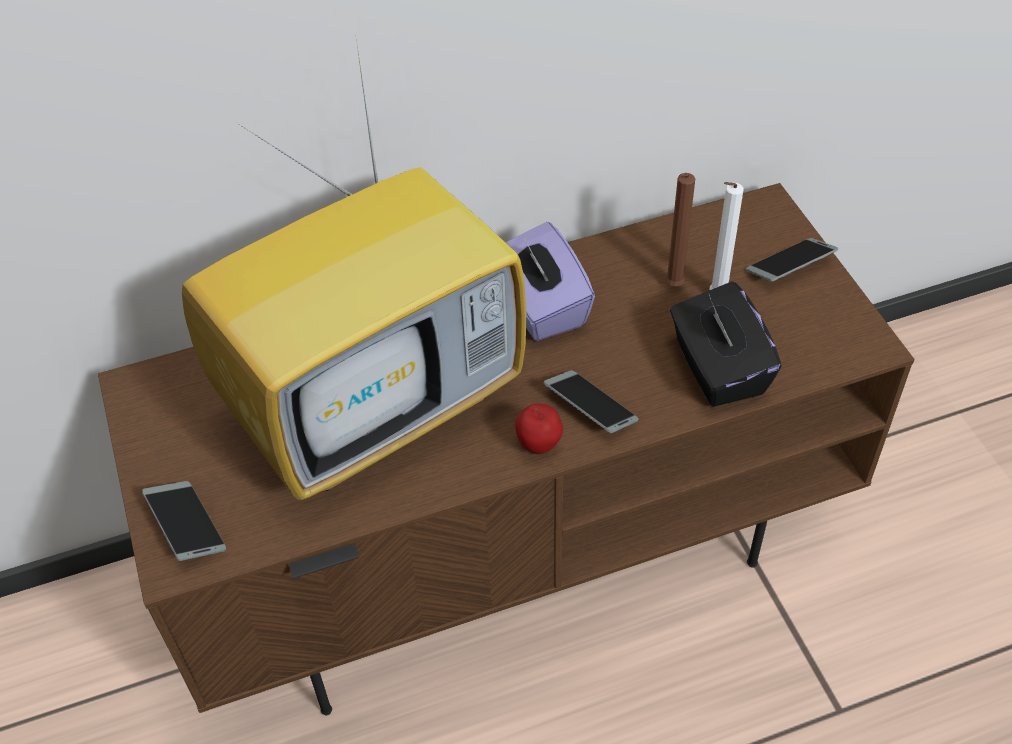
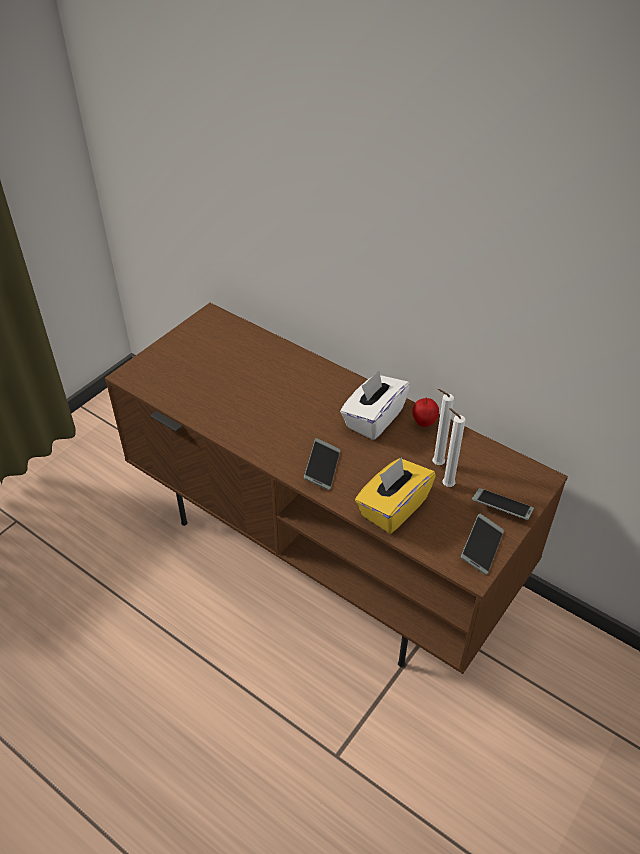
camera: 55 degrees right, 5 degrees down
phone [142,481,226,561] -> phone moved to [461,513,504,575]
television [182,32,526,500] -> none
purple tissue box [505,222,595,341] -> white tissue box [340,371,410,440]
apple [515,403,563,455] -> apple moved to [412,397,439,427]
brown candle [665,173,695,287] -> white candle [432,389,454,465]
black tissue box [670,281,782,407] -> yellow tissue box [355,457,436,534]

